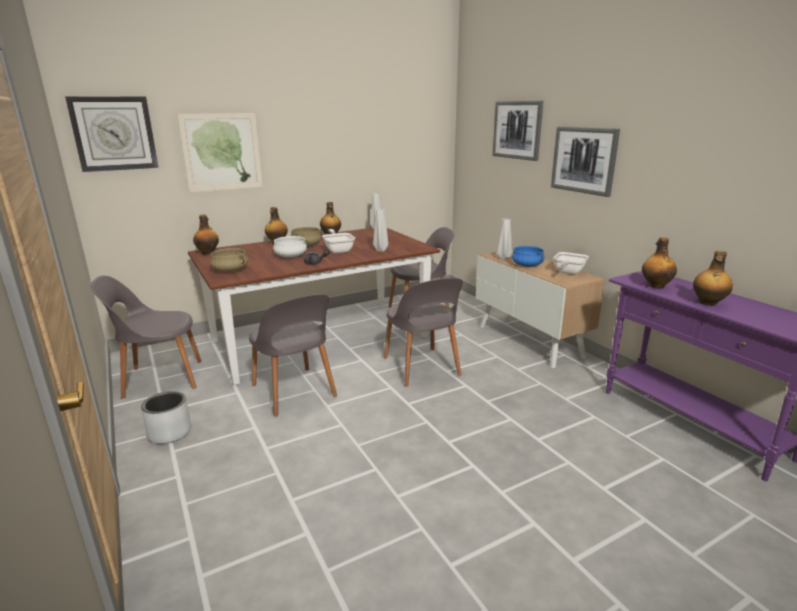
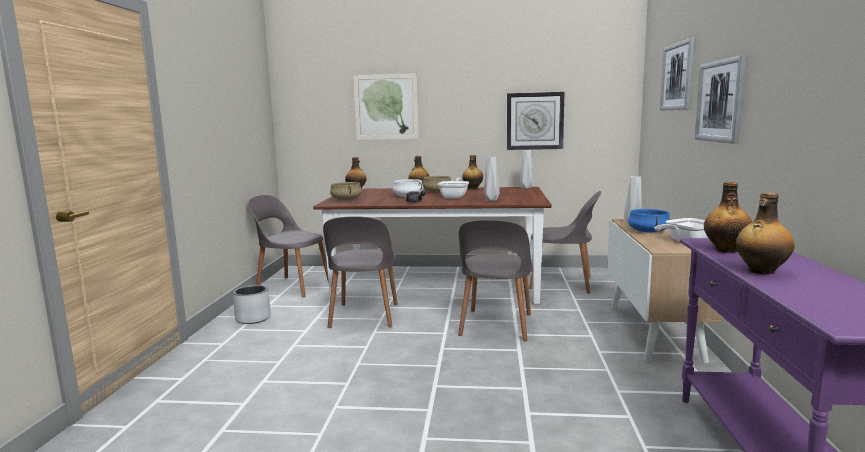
camera: 35 degrees right, 10 degrees down
wall clock [65,96,159,172] -> wall clock moved to [507,92,564,150]

